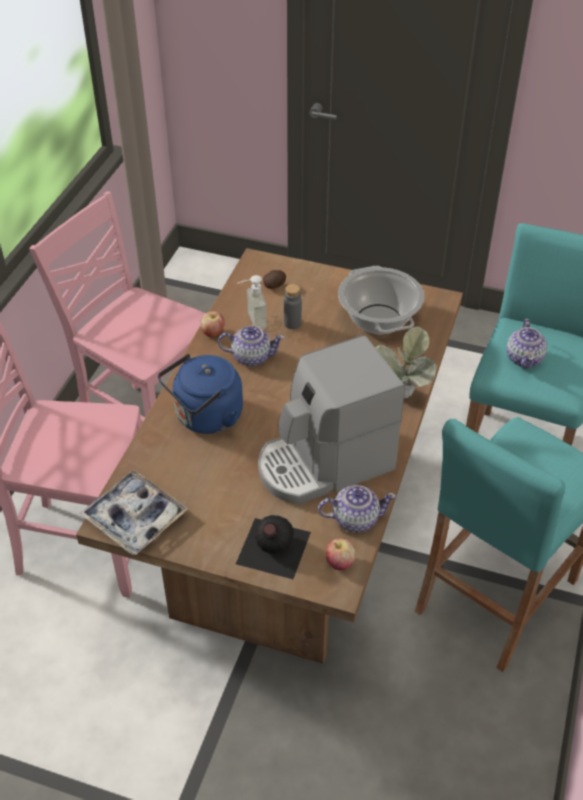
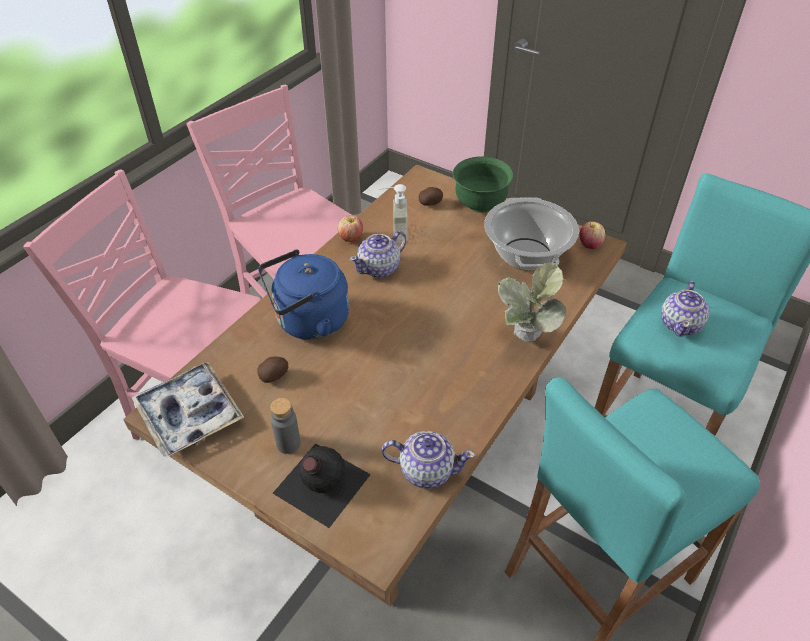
camera: 15 degrees right, 0 degrees up
teapot [218,326,285,366] -> teapot turned 120 degrees clockwise [349,231,406,278]
coffee machine [258,335,405,504] -> none
grey bottle [284,284,302,329] -> grey bottle moved to [270,398,301,454]
apple [326,538,356,570] -> apple moved to [580,222,605,249]
none -> potato [257,357,288,383]
none -> green bowl [453,156,514,213]

